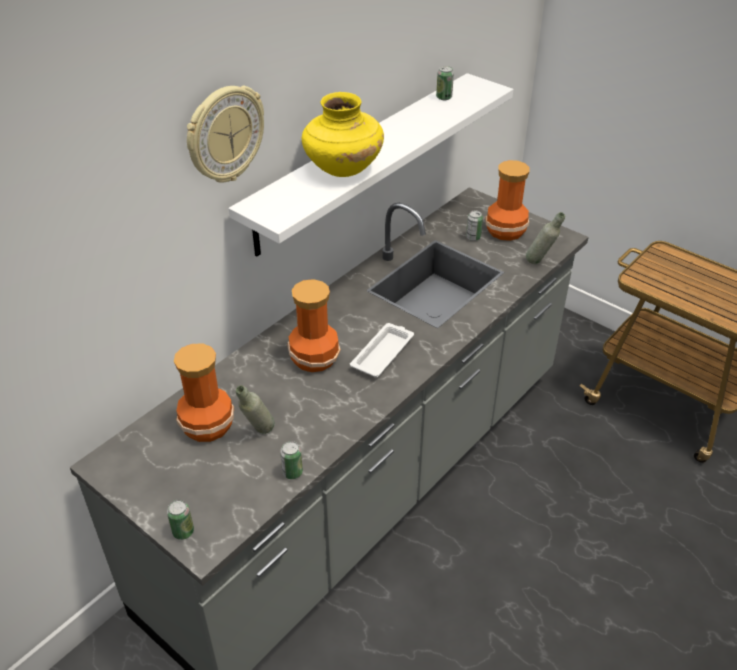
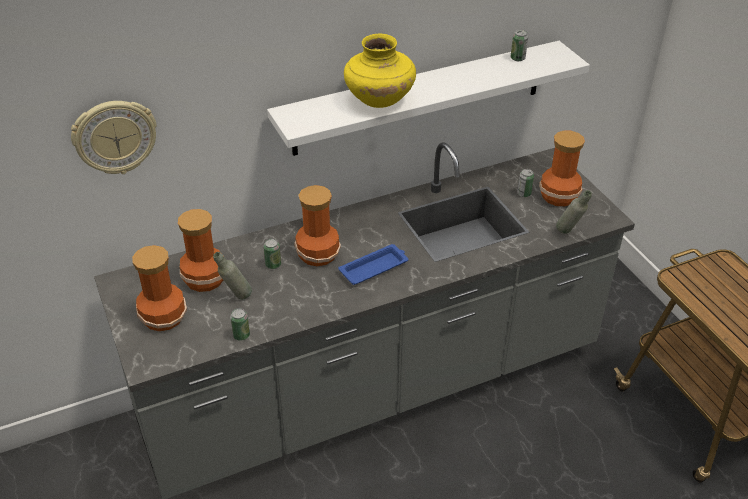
camera: 25 degrees right, 0 degrees up
can [167,500,194,540] -> can moved to [264,239,281,269]
wall clock [187,86,264,183] -> wall clock moved to [71,101,157,174]
white tray [350,323,414,377] -> blue tray [338,244,408,285]
none -> vase [132,245,187,331]

